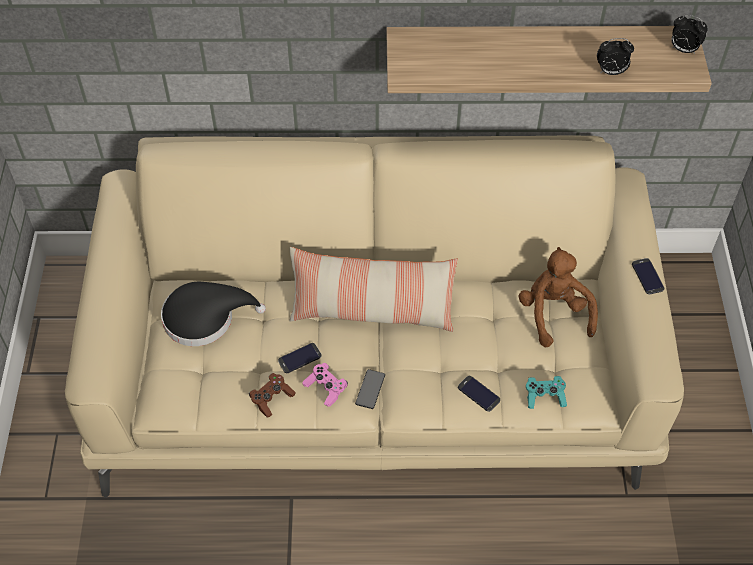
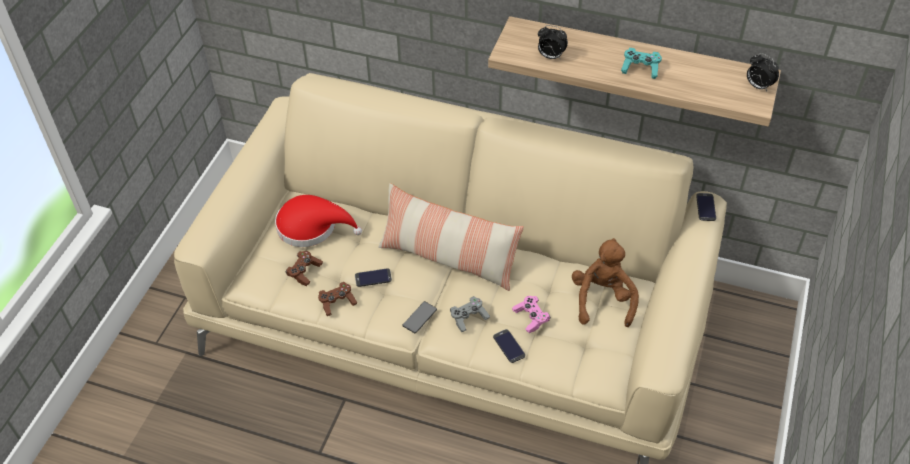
camera: 20 degrees right, 5 degrees down
black hat [161,282,266,346] -> red hat [275,195,362,247]
pink game controller [302,363,348,407] -> pink game controller moved to [512,296,551,333]
turquoise game controller [526,376,567,409] -> turquoise game controller moved to [621,48,662,79]
alarm clock [597,38,634,75] -> alarm clock moved to [538,25,568,60]
phone [632,258,664,295] -> phone moved to [696,193,716,221]
none -> brown game controller [286,251,323,286]
none -> grey game controller [450,296,490,332]

